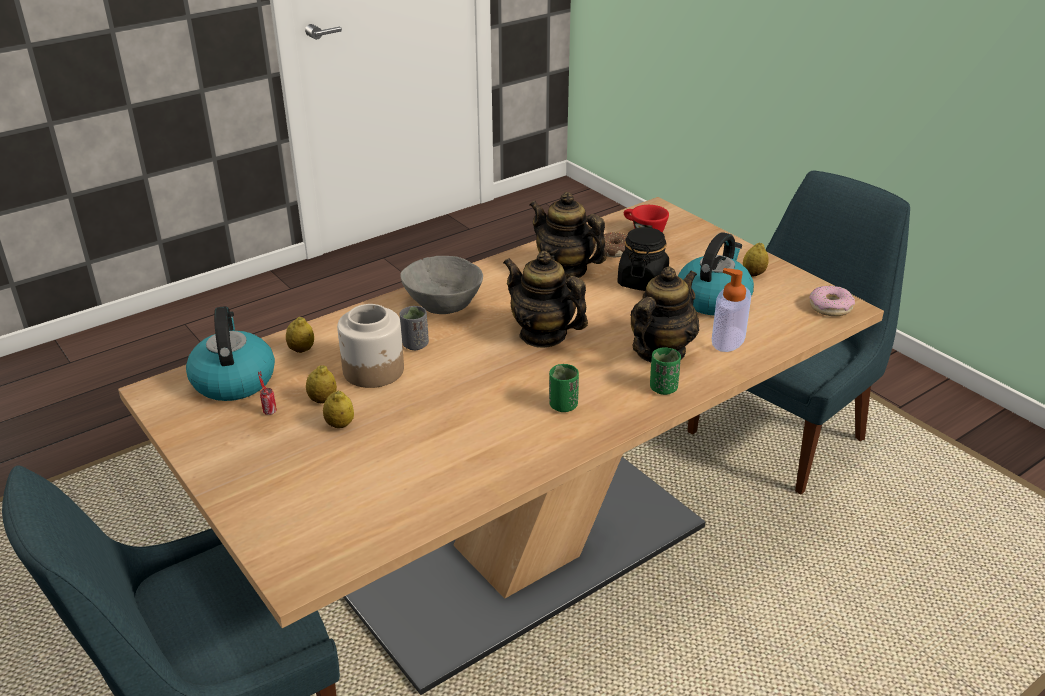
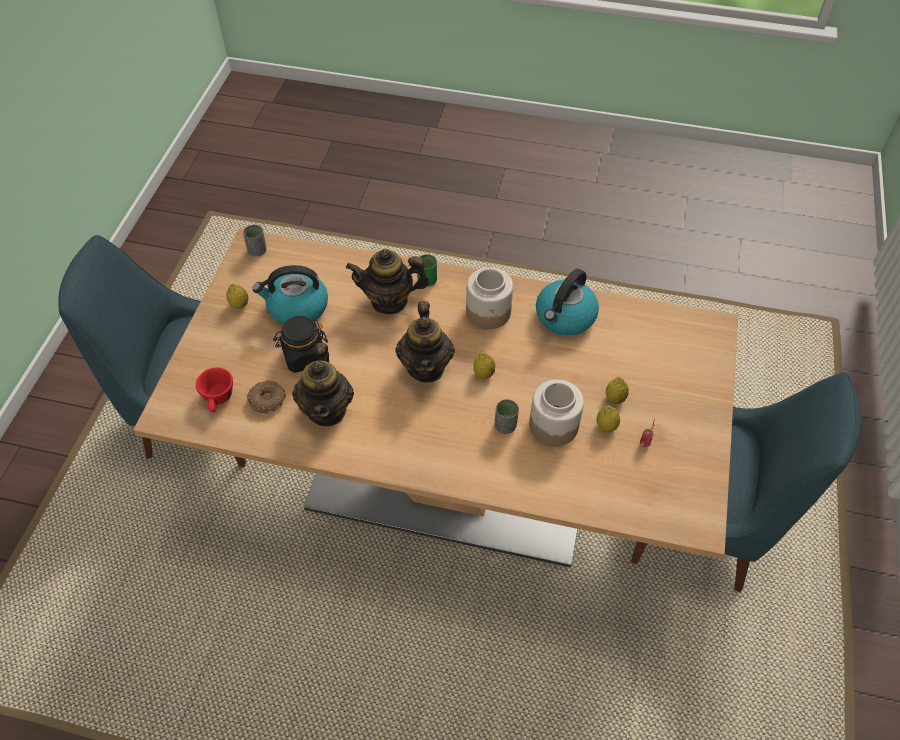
camera: 130 degrees left, 20 degrees up
kettle [186,306,275,401] -> kettle moved to [536,269,599,336]
lemon [286,317,314,353] -> lemon moved to [473,352,495,379]
grey bowl [400,256,483,314] -> none
green cup [549,364,579,412] -> jar [466,267,513,329]
soap dispenser [712,268,751,352] -> none
donut [809,286,855,316] -> grey cup [243,224,267,256]

